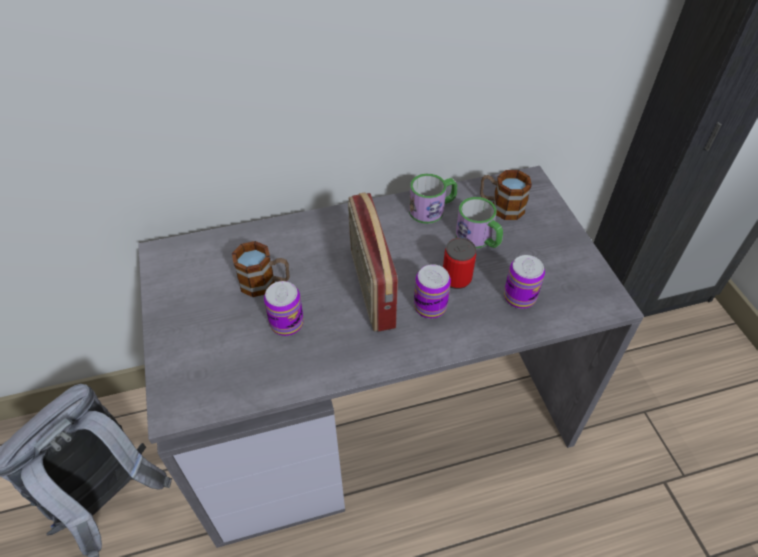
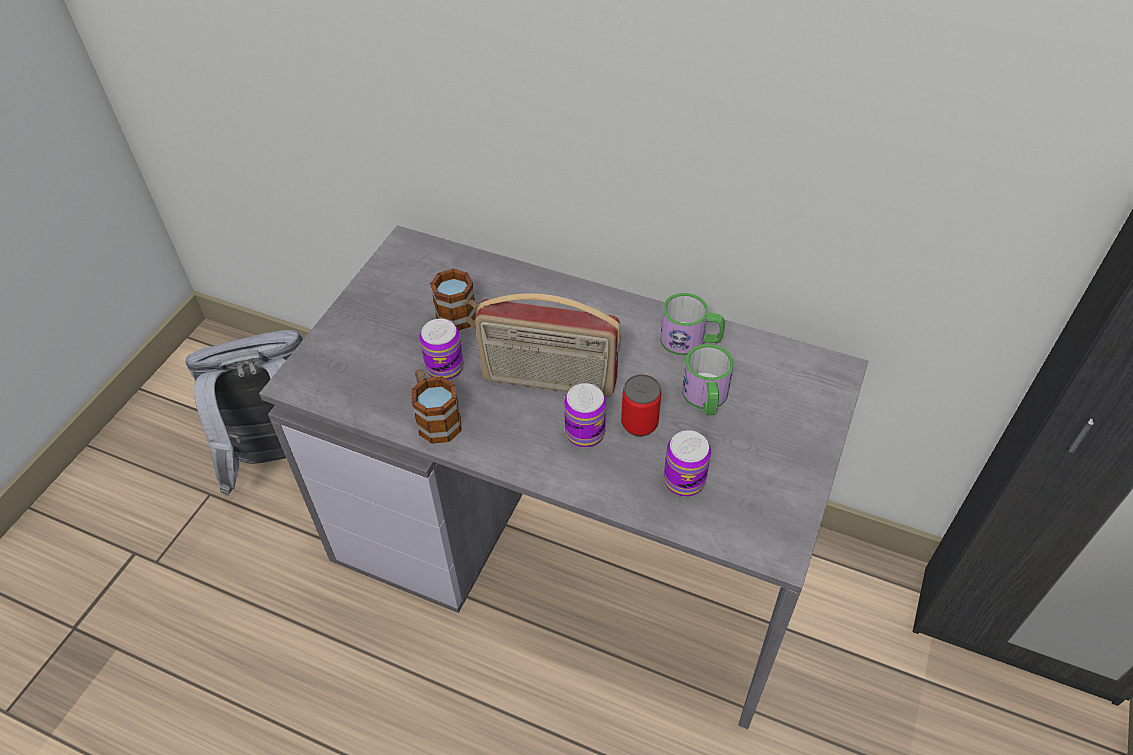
camera: 40 degrees right, 0 degrees up
radio [348,193,398,332] -> radio turned 105 degrees counterclockwise [475,293,621,397]
mug [480,170,532,220] -> mug moved to [412,369,462,444]

